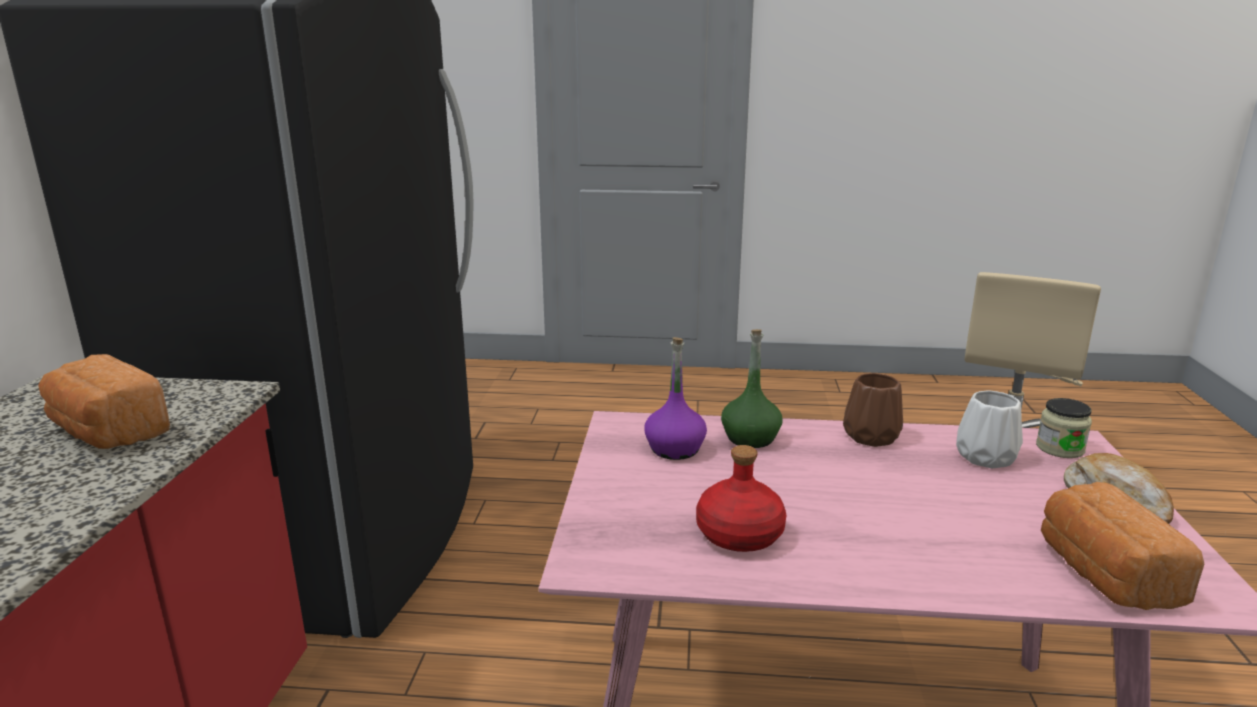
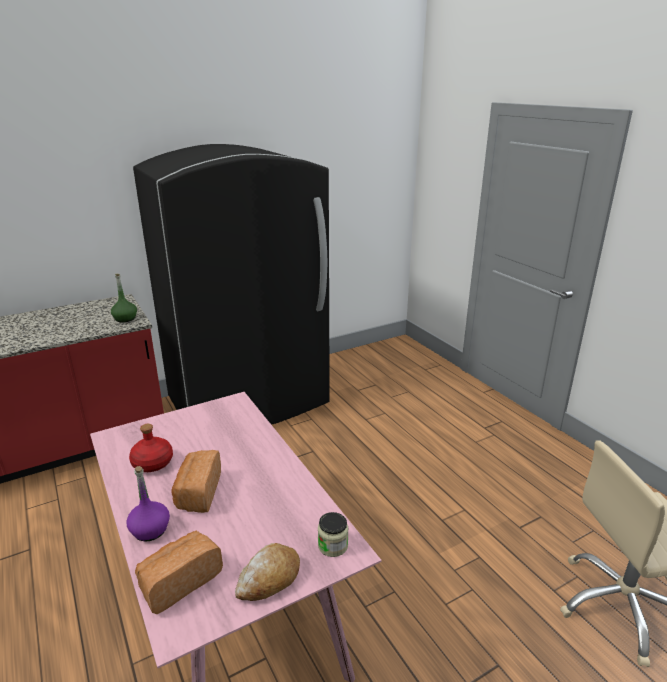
camera: 55 degrees right, 5 degrees up
bread [38,354,170,449] -> bread moved to [171,450,221,513]
purple bottle [644,337,707,460] -> purple bottle moved to [127,466,170,541]
green bottle [721,329,782,448] -> green bottle moved to [111,274,137,323]
brown vase [843,373,903,447] -> none
white vase [956,391,1023,468] -> none

